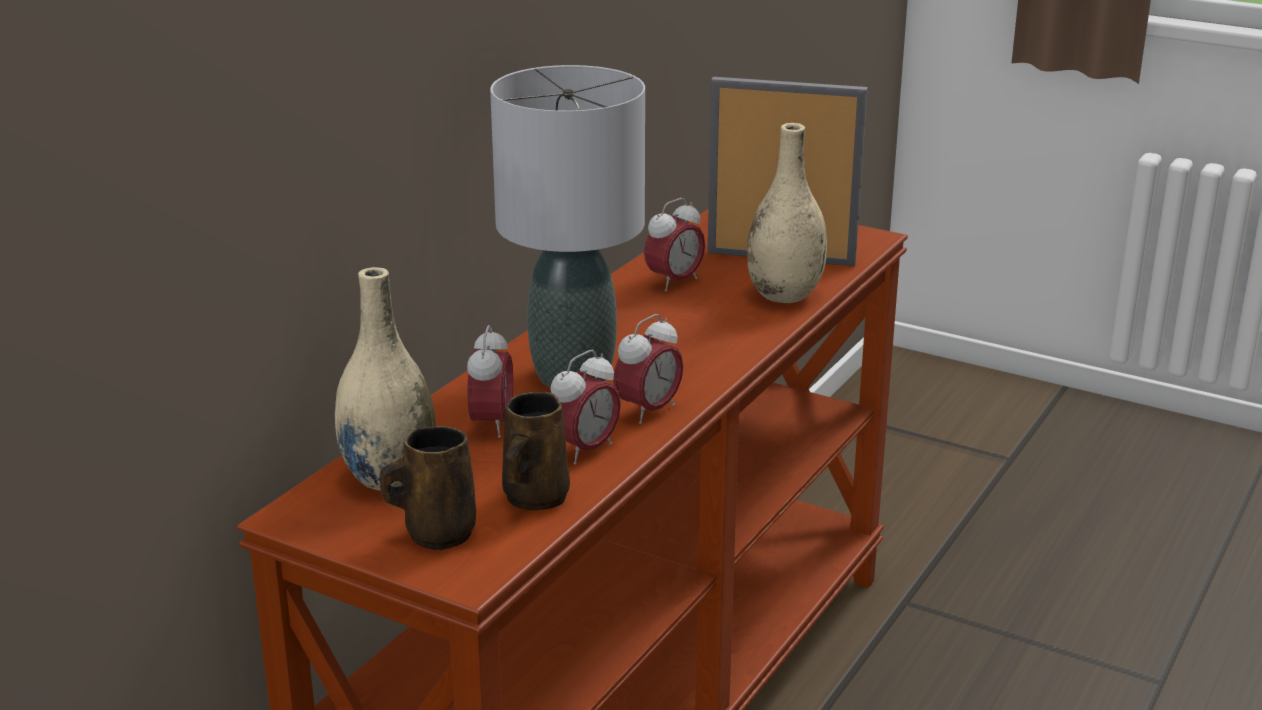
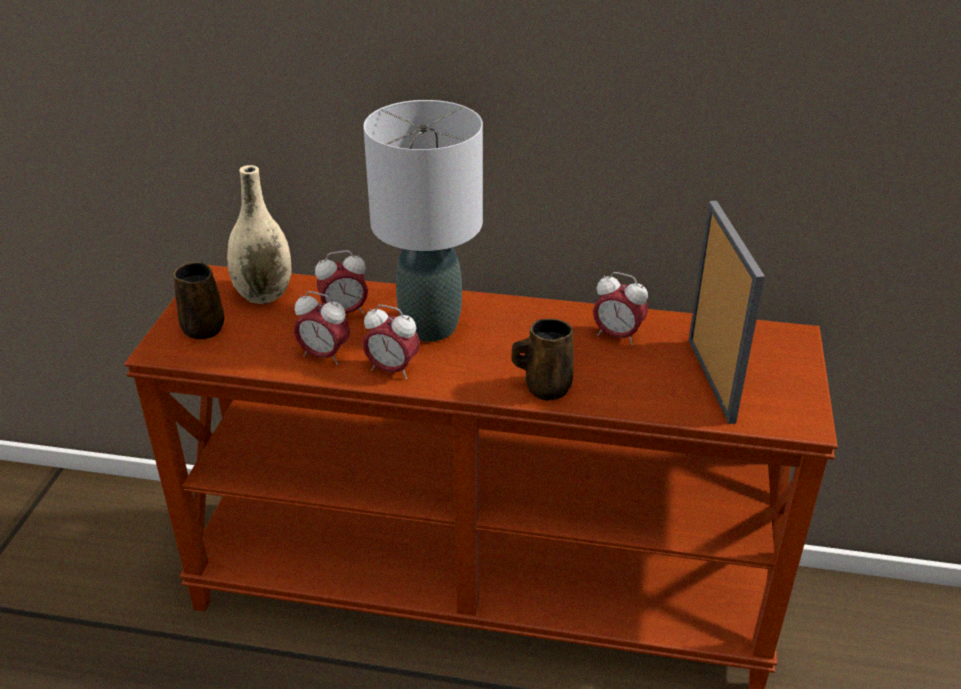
camera: 70 degrees right, 10 degrees up
brown mug [502,392,570,510] -> brown mug moved to [511,319,574,401]
beige vase [747,123,827,303] -> none

